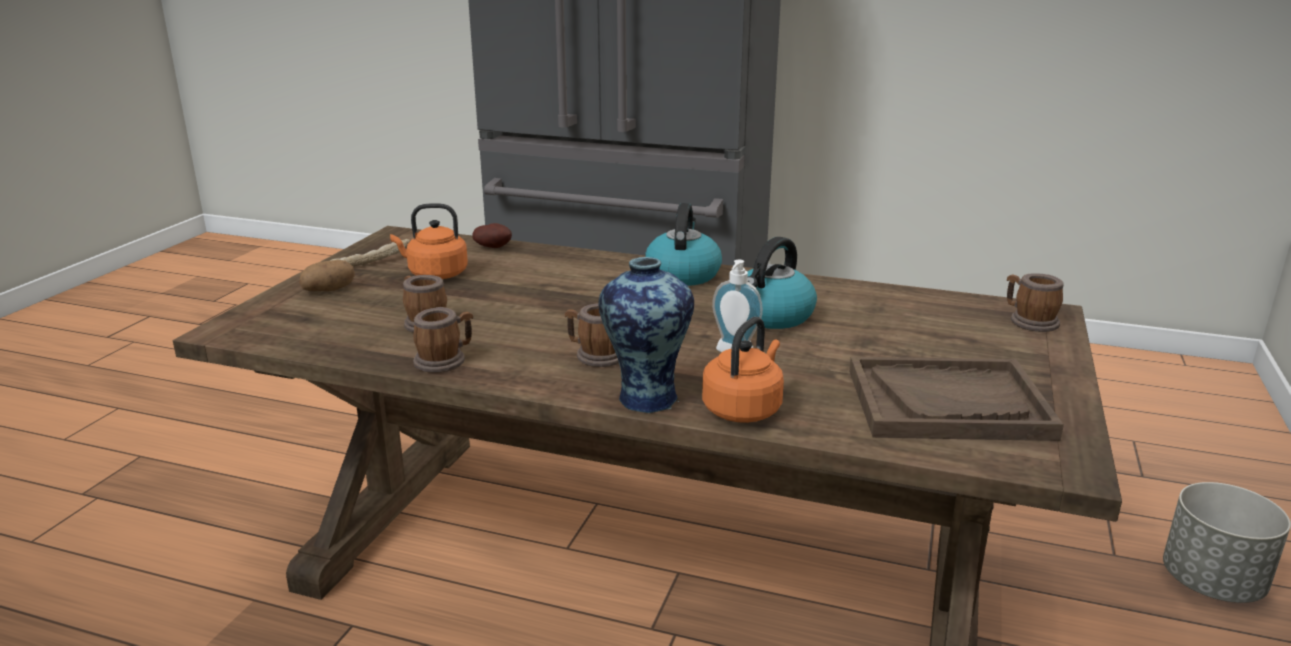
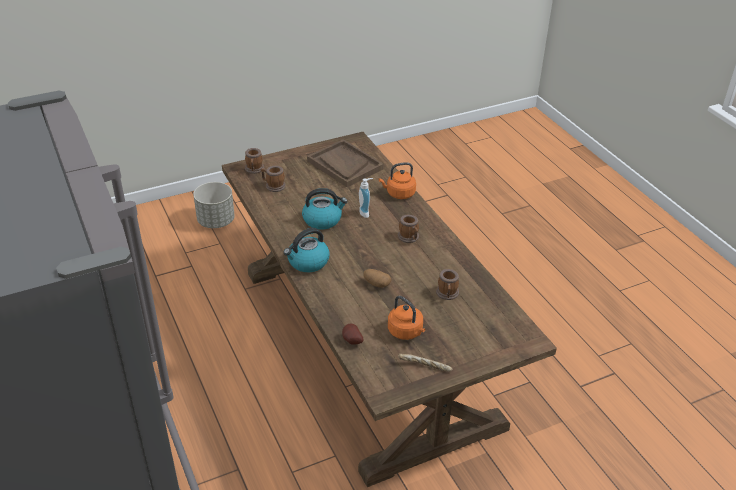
camera: 135 degrees left, 15 degrees up
potato [299,260,355,291] -> potato moved to [363,269,392,288]
mug [413,307,473,373] -> mug moved to [260,166,286,192]
vase [598,257,694,413] -> none

